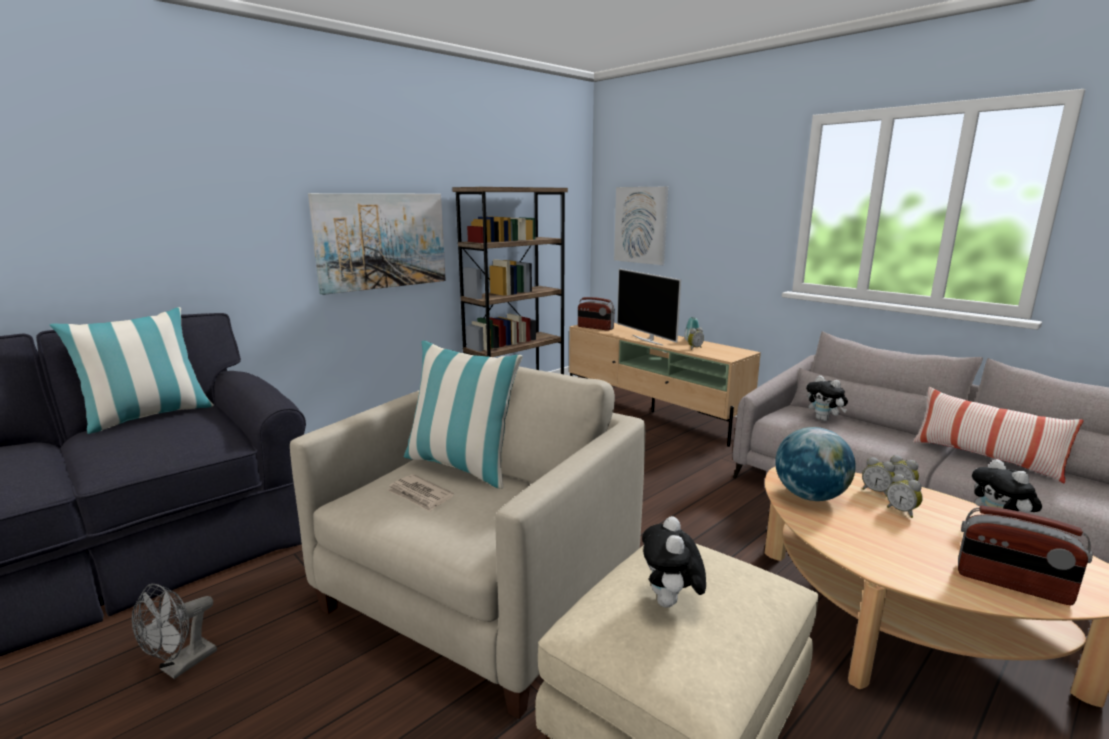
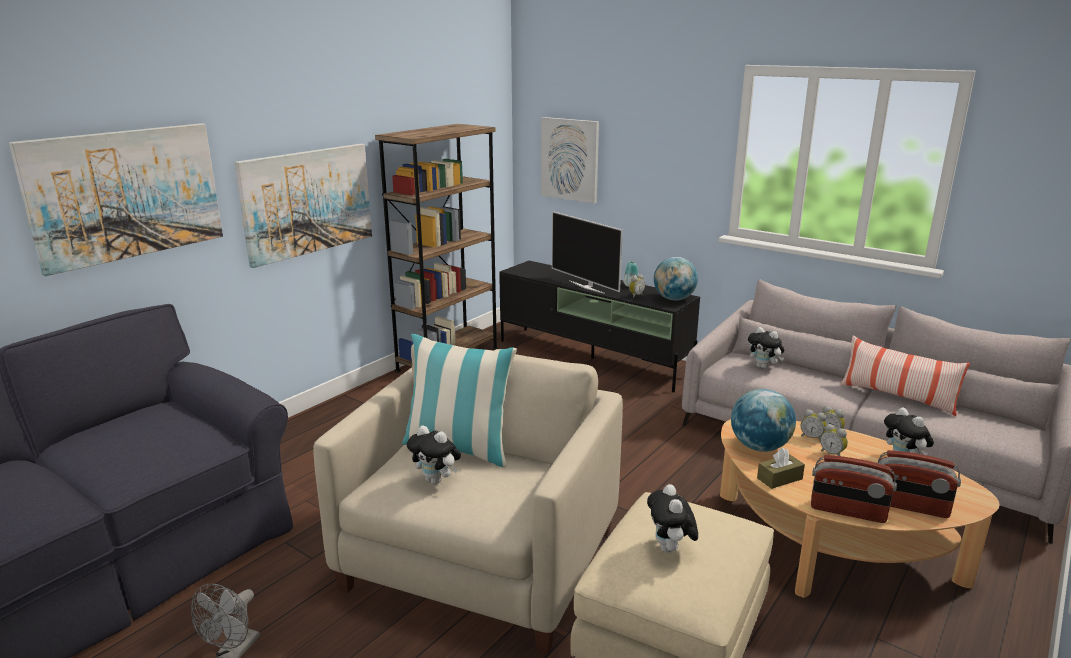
camera: 10 degrees left, 5 degrees up
pillow [49,307,214,434] -> none
newspaper [387,474,454,512] -> plush toy [407,425,461,484]
beige tv stand [569,323,761,447] -> black tv stand [499,261,700,392]
radio [578,297,615,331] -> radio moved to [811,455,897,523]
none -> picture [9,123,223,276]
none -> globe [654,257,698,300]
none -> brown tissue box [757,448,805,489]

